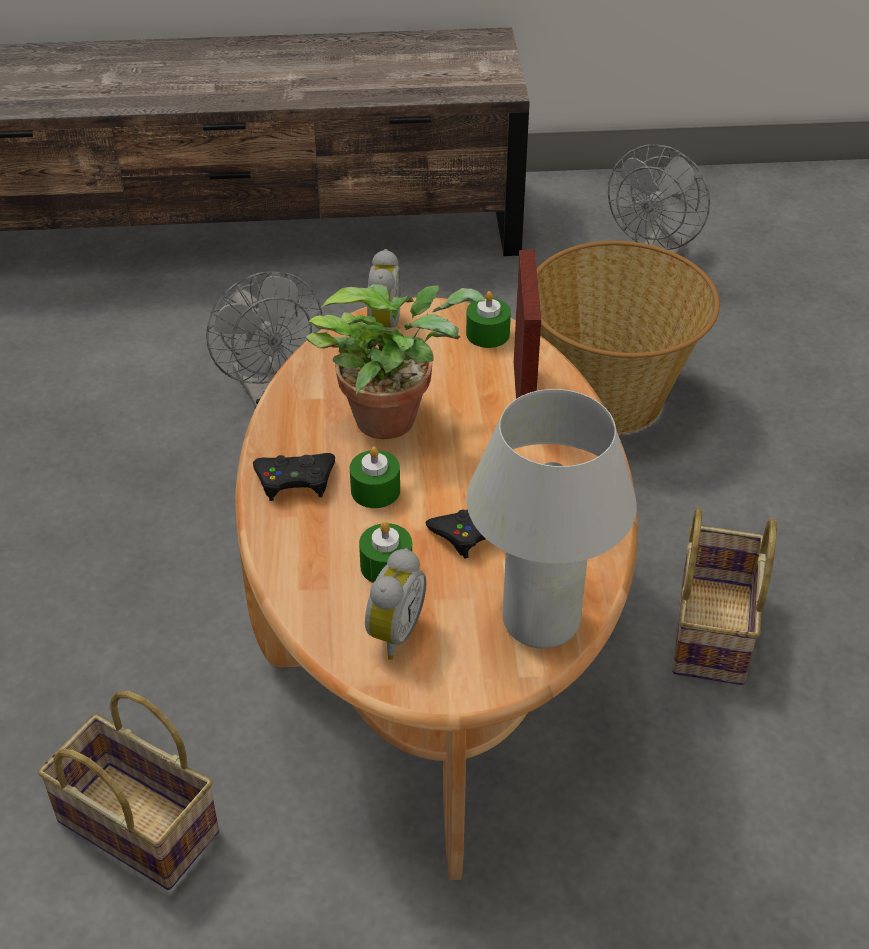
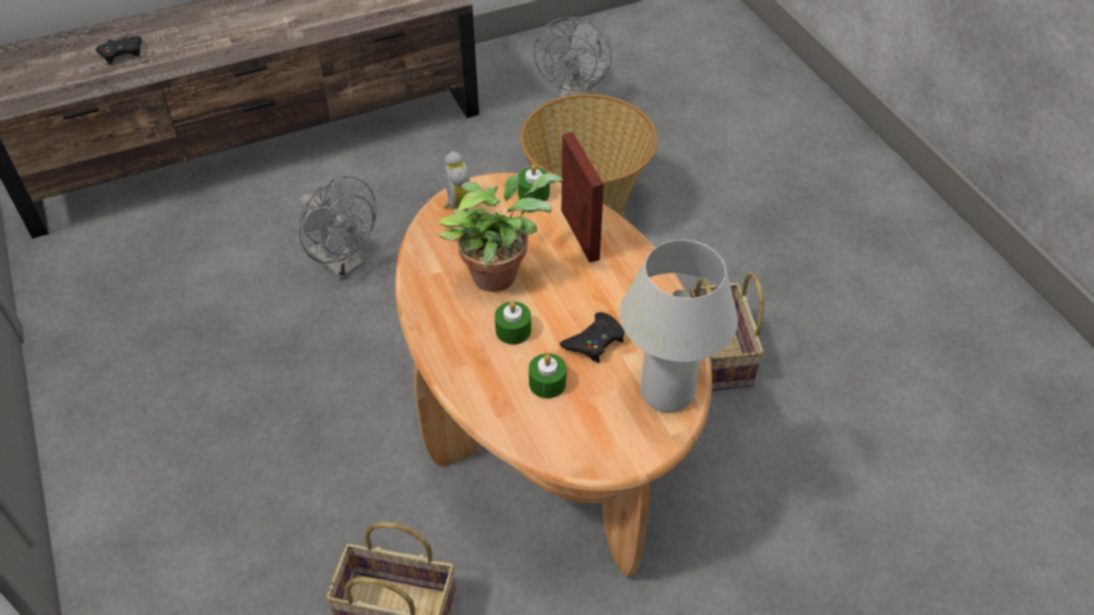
camera: 20 degrees left, 5 degrees up
black game controller [253,453,335,501] -> black game controller moved to [95,36,142,65]
alarm clock [365,548,426,660] -> none

